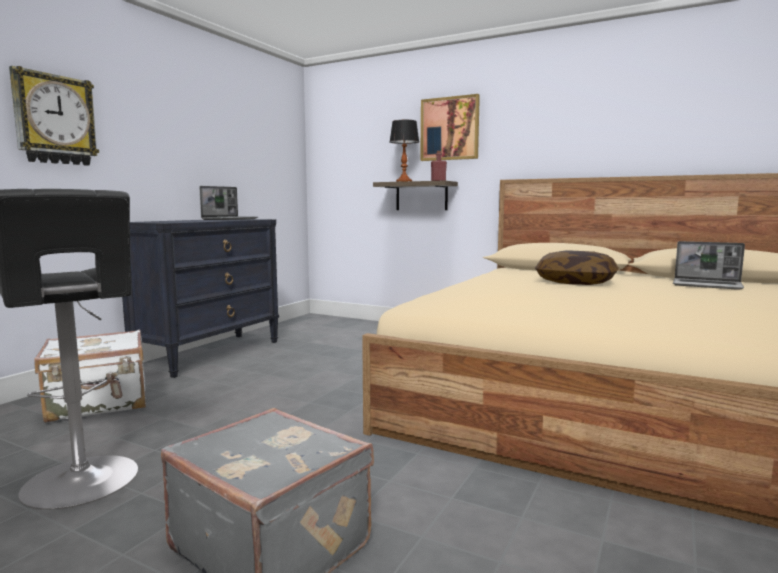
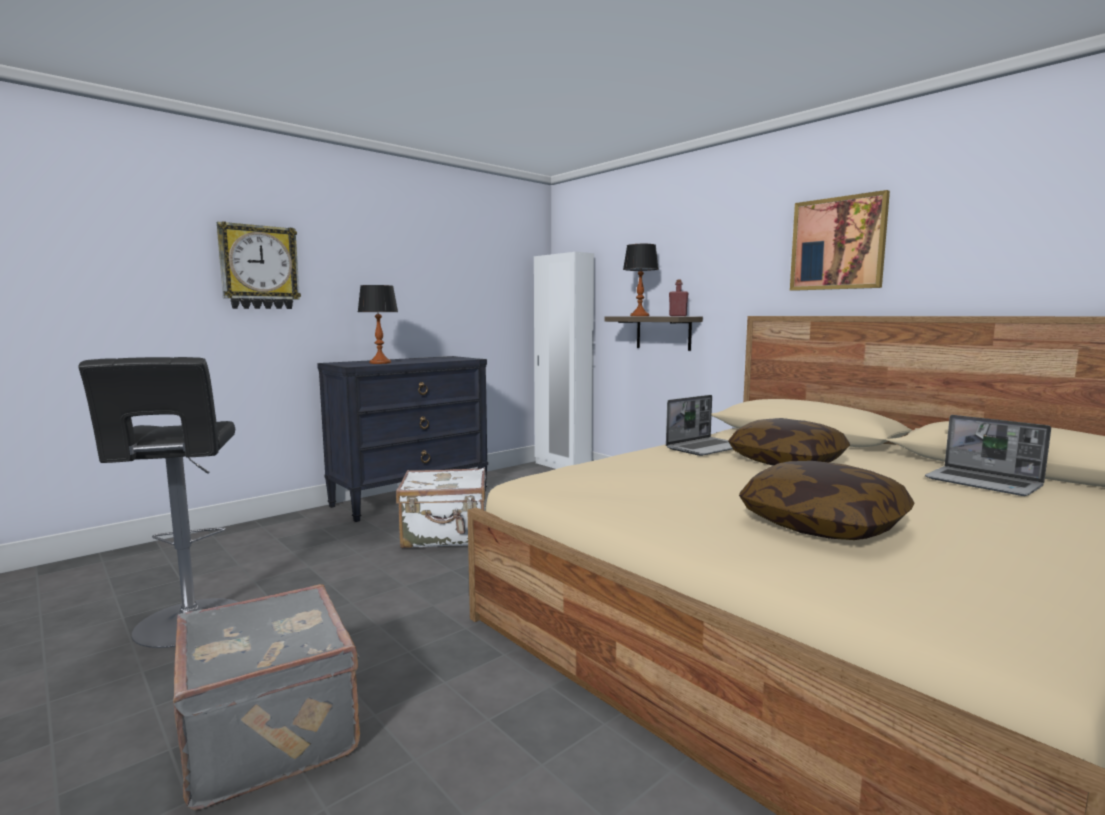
camera: 20 degrees right, 0 degrees up
white suitcase [34,329,146,423] -> white suitcase moved to [396,468,486,548]
laptop [199,186,258,220] -> laptop moved to [666,395,733,456]
picture [420,94,480,161] -> picture moved to [790,190,890,291]
none -> table lamp [358,285,398,364]
none -> white wardrobe [534,252,594,469]
none -> pillow [739,461,915,540]

